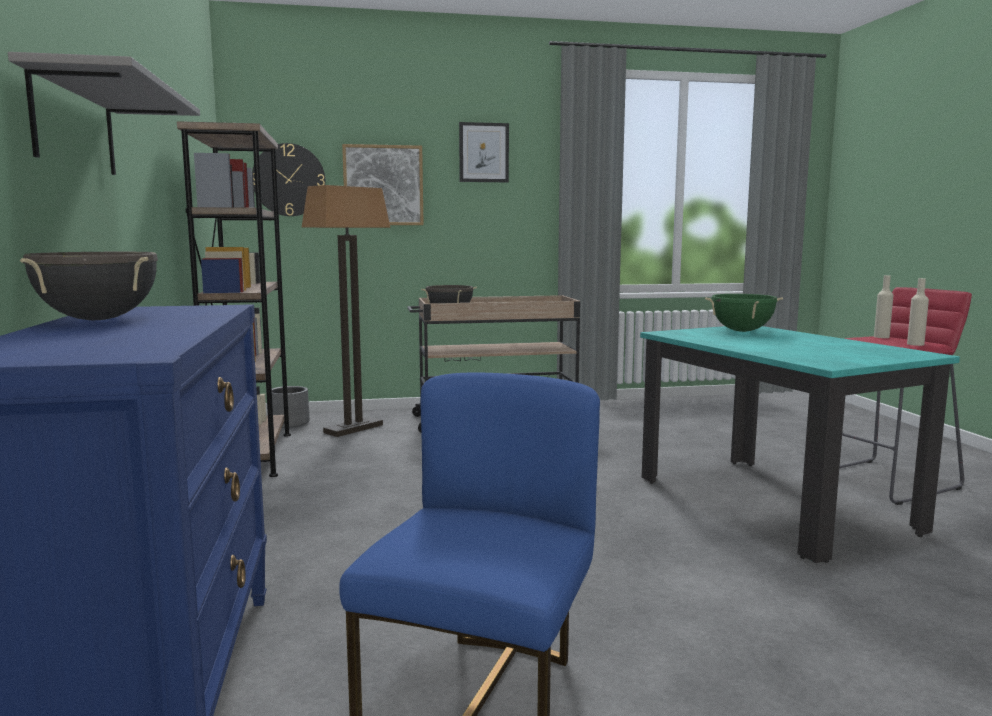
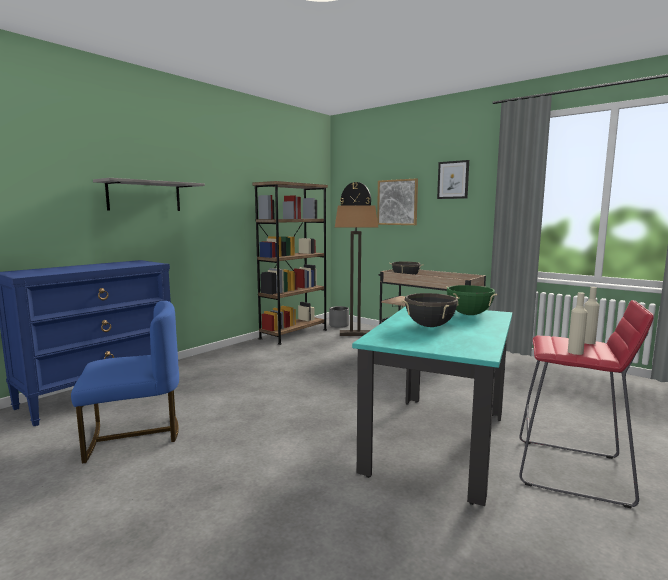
camera: 50 degrees right, 0 degrees up
black cooking pot [20,252,158,320] -> black cooking pot moved to [401,293,459,327]

